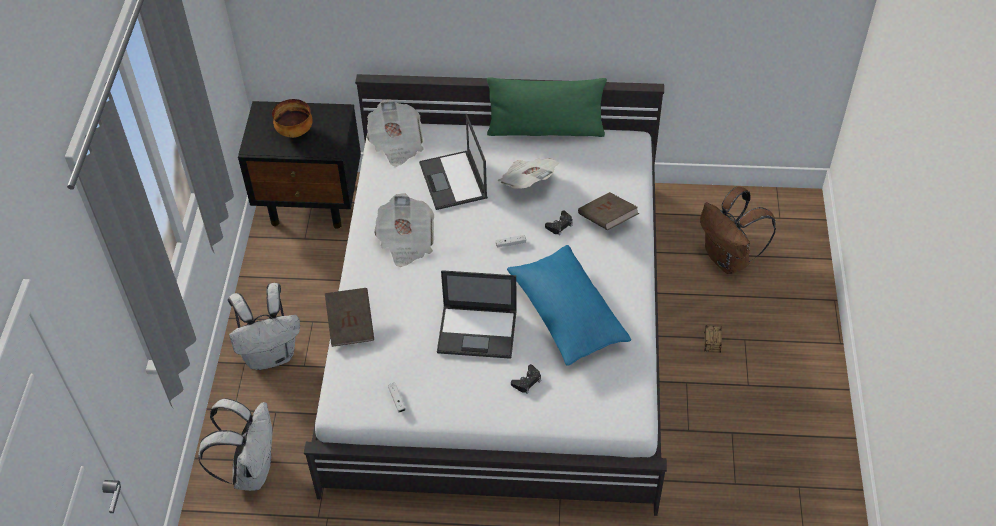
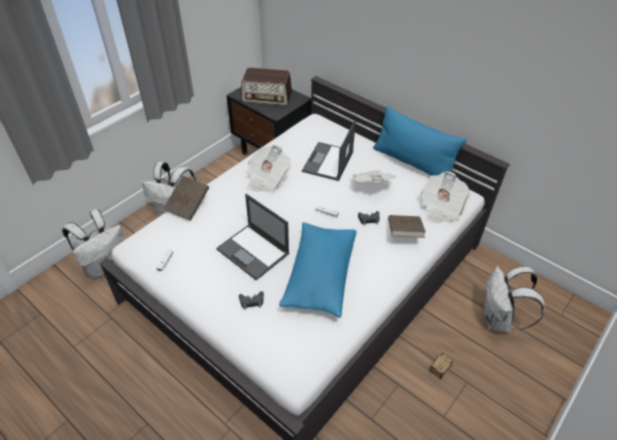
camera: 35 degrees right, 5 degrees down
bowl [272,99,313,138] -> radio [241,68,292,106]
newspaper [367,99,424,167] -> newspaper moved to [421,171,470,223]
green pillow [487,77,607,137] -> blue pillow [373,106,467,176]
brown backpack [700,186,776,274] -> white backpack [484,266,545,332]

